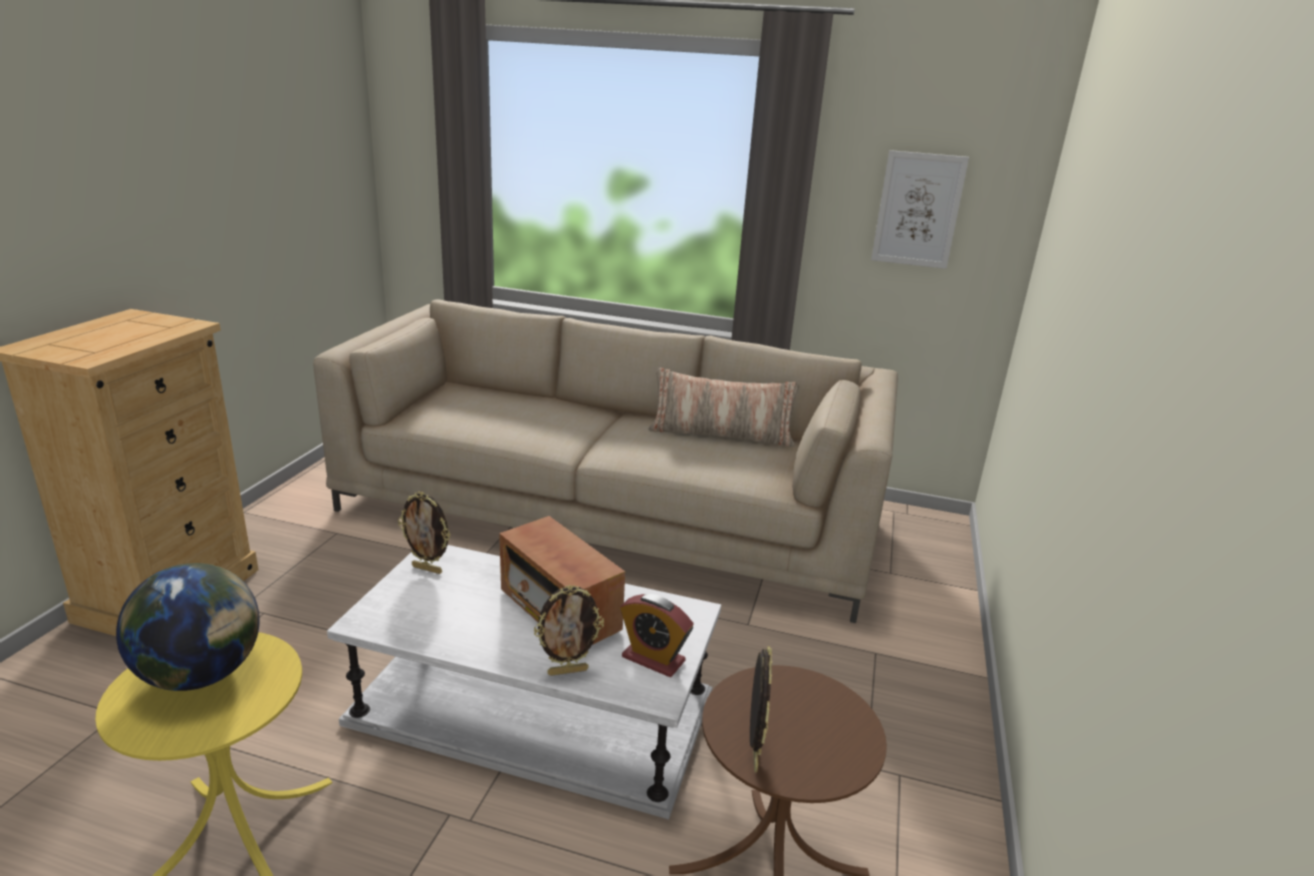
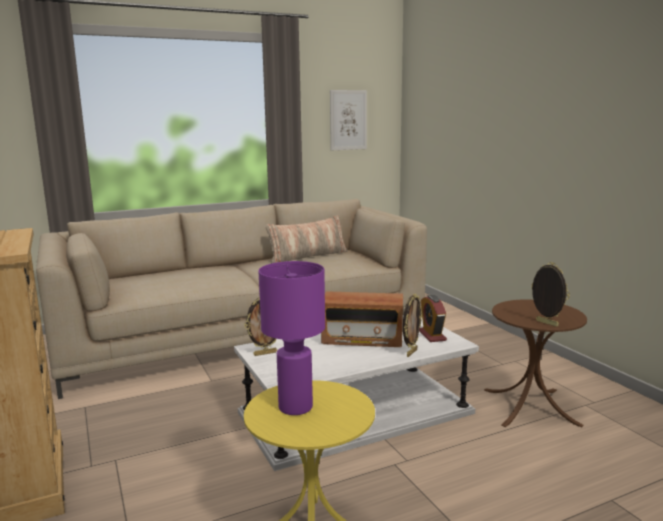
camera: 40 degrees left, 10 degrees down
globe [116,563,260,691] -> purple table lamp [258,261,325,415]
alarm clock [620,594,694,677] -> alarm clock turned 90 degrees clockwise [419,295,447,342]

